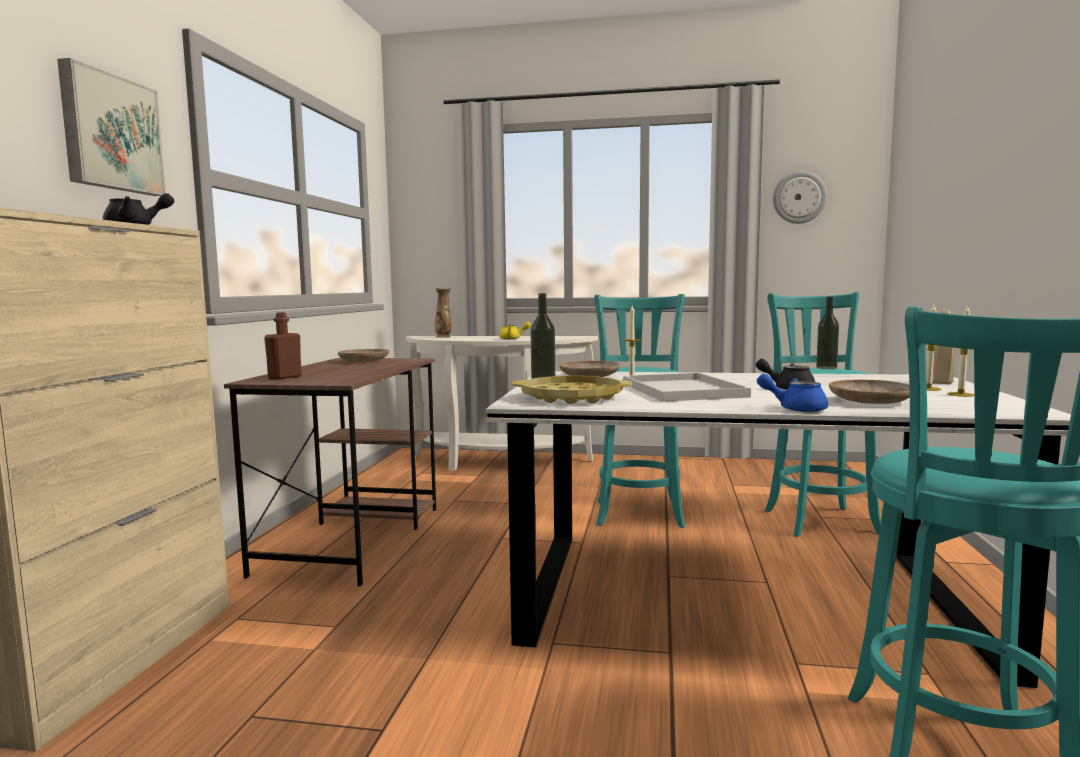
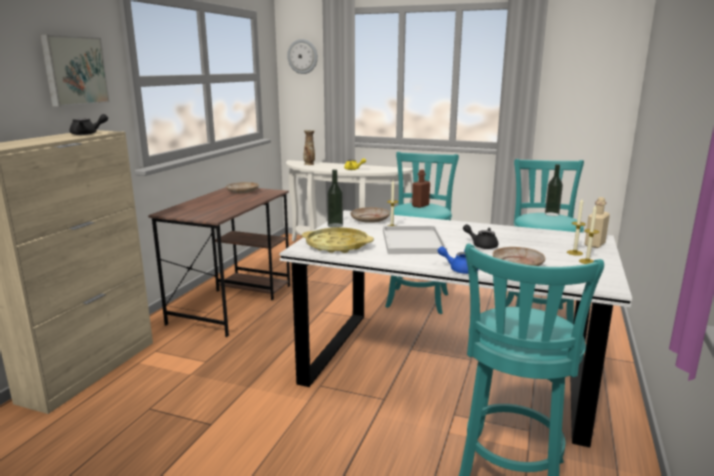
camera: 10 degrees right, 10 degrees up
brown bottle [264,312,302,380] -> brown bottle moved to [412,170,430,208]
wall clock [773,171,827,224] -> wall clock moved to [287,39,318,74]

